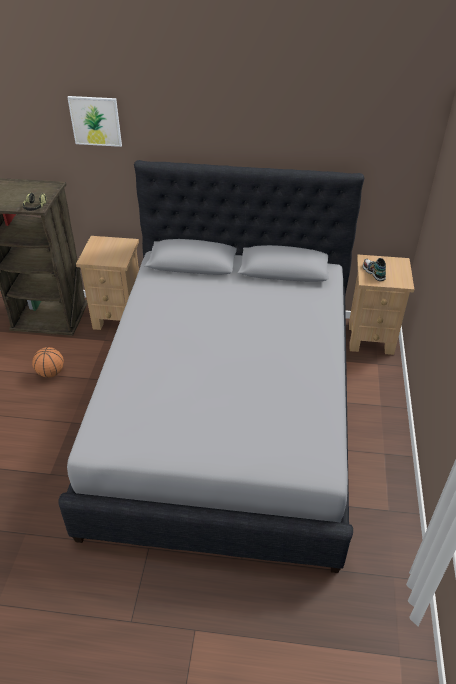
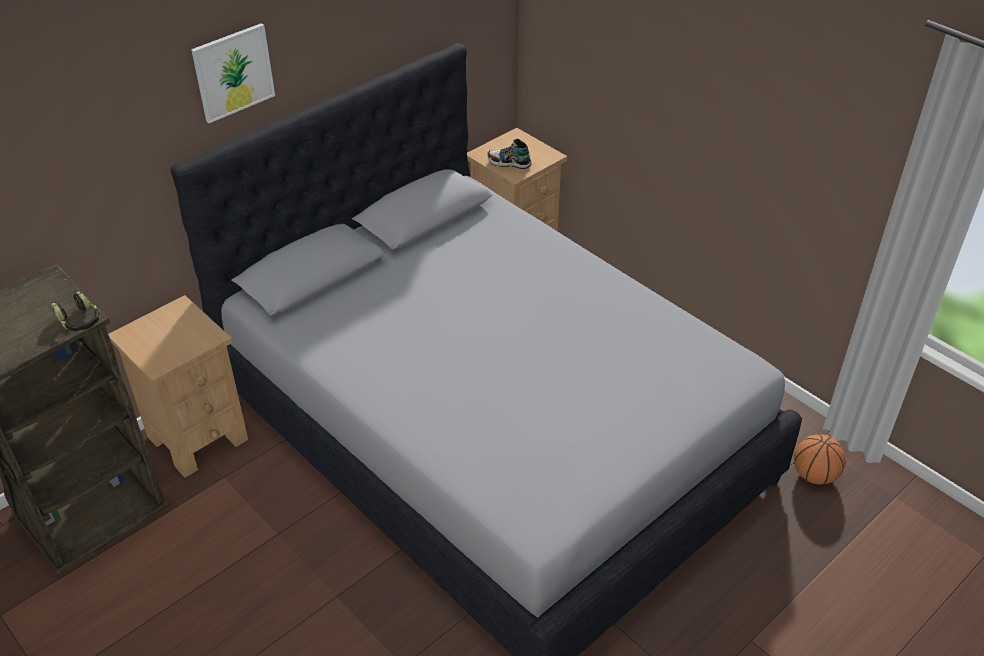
camera: 50 degrees left, 0 degrees up
basketball [32,347,64,378] -> basketball moved to [794,434,846,485]
picture [67,96,122,147] -> picture moved to [191,23,275,123]

